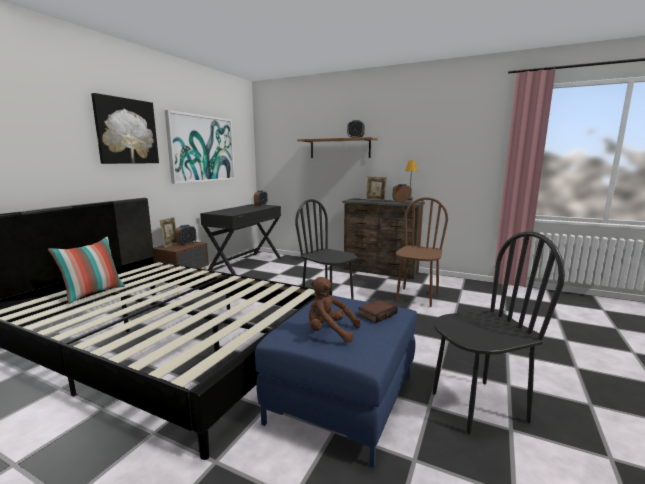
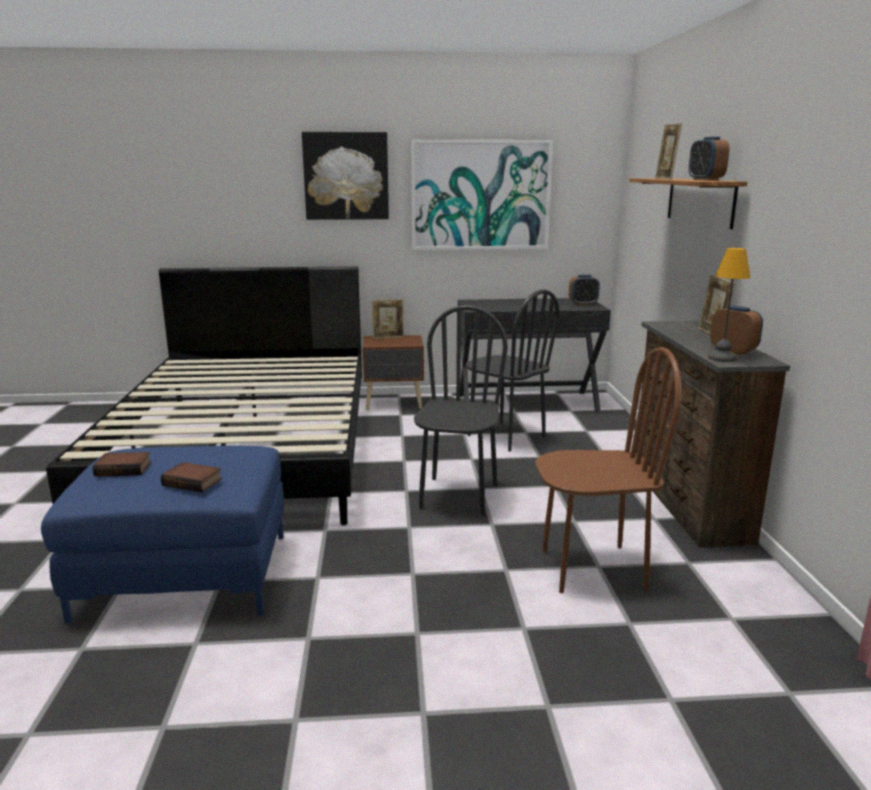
camera: 60 degrees right, 5 degrees up
pillow [48,237,125,304] -> none
alarm clock [175,225,197,246] -> none
brown plush toy [309,277,361,343] -> book [93,452,151,477]
black chair [433,231,565,435] -> black chair moved to [466,290,559,452]
none -> picture frame [655,123,682,180]

